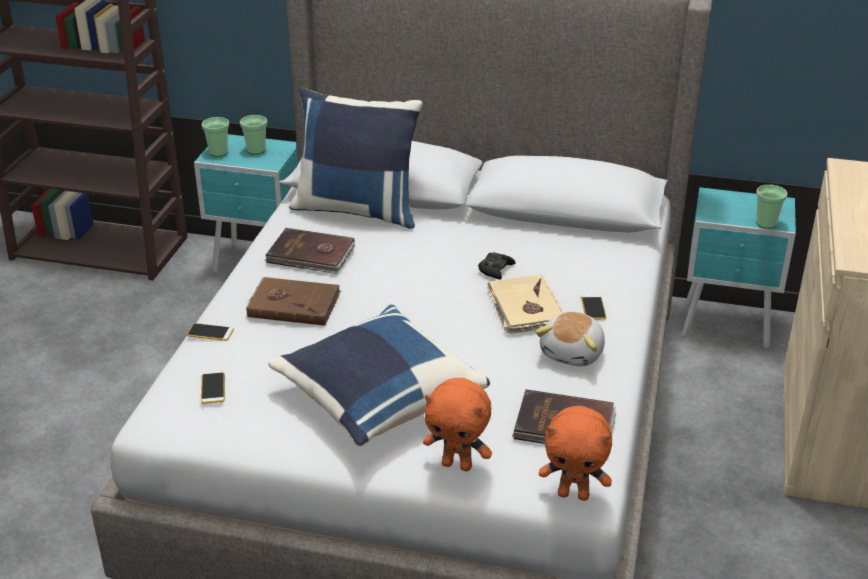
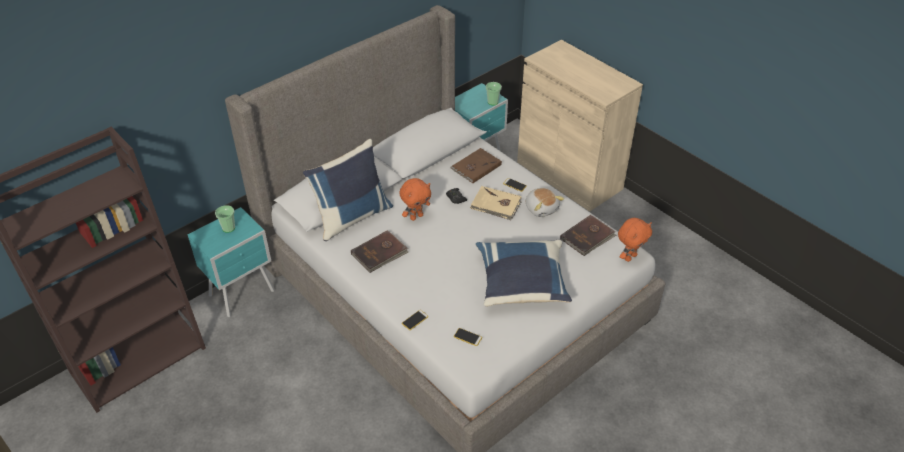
camera: 55 degrees left, 10 degrees up
cup [202,117,229,157] -> none
brown book [246,277,341,326] -> brown book moved to [450,148,502,183]
orange plush toy [423,378,492,471] -> orange plush toy moved to [400,178,431,221]

